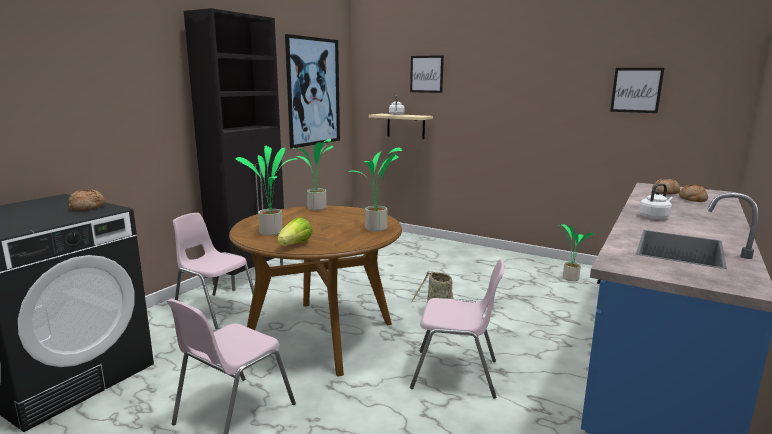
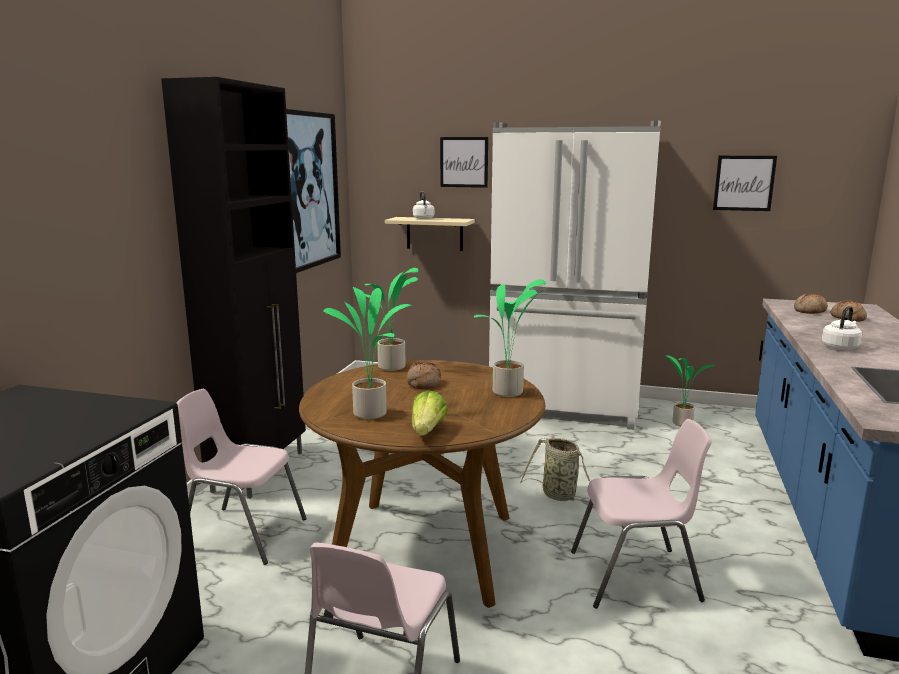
camera: 15 degrees left, 0 degrees up
bread [68,189,105,211] -> bread moved to [407,362,441,389]
none -> white fridge [489,121,661,430]

